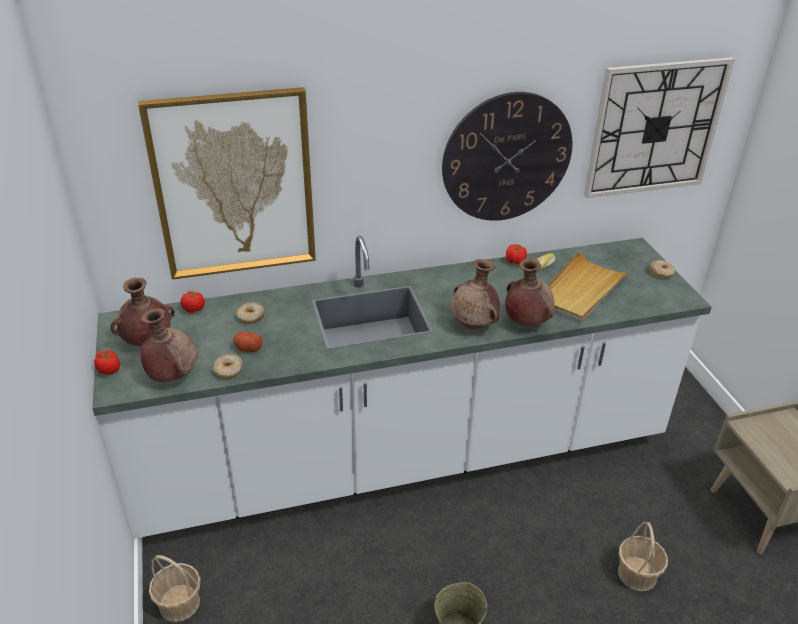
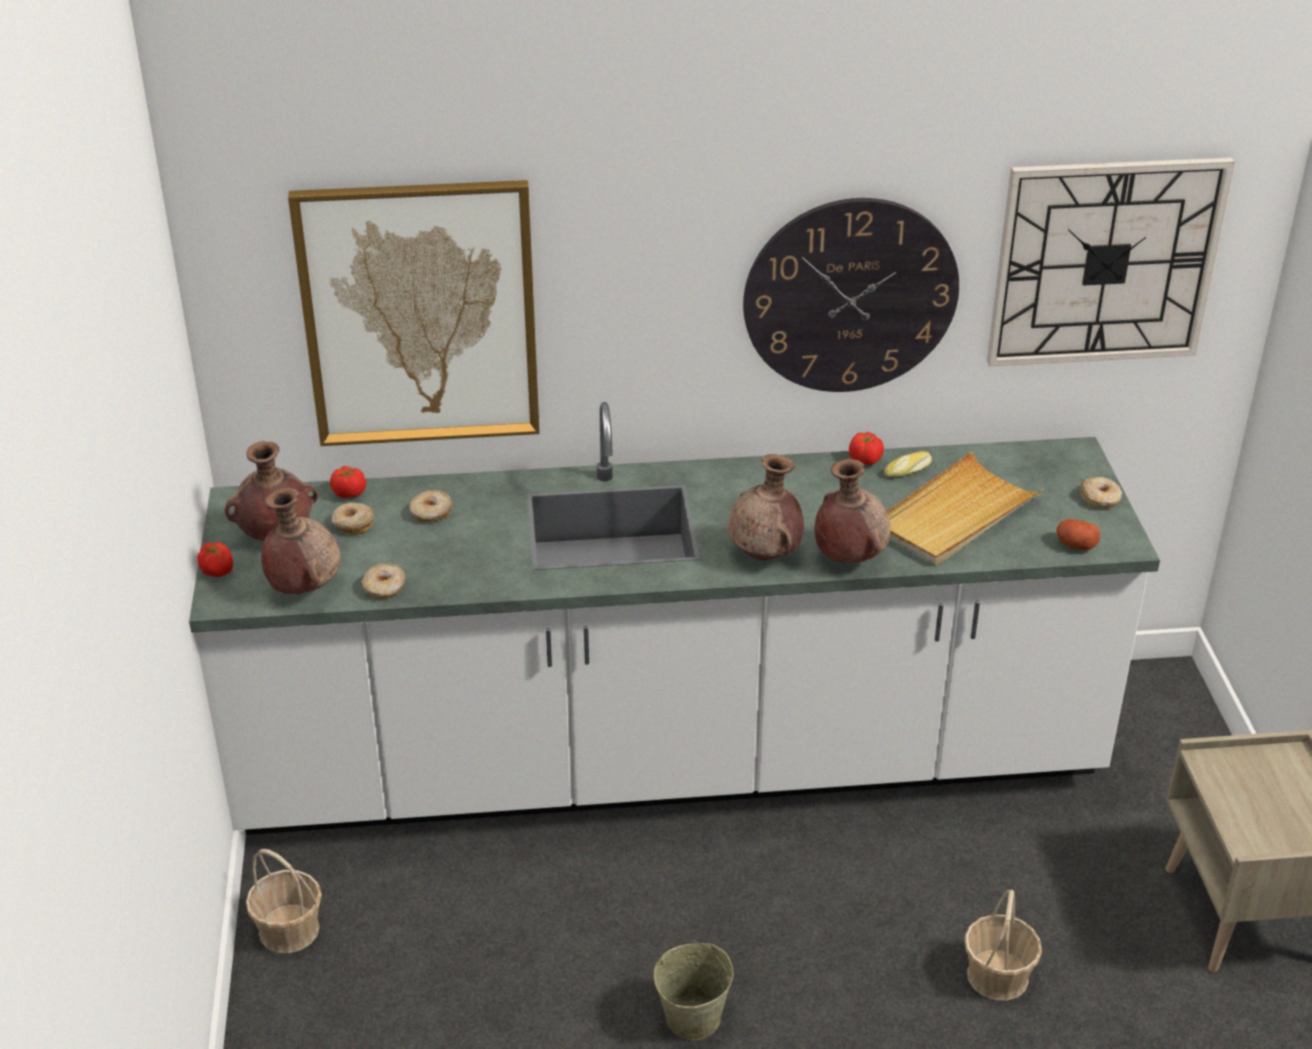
camera: 10 degrees right, 0 degrees up
potato [233,332,263,352] -> potato moved to [1056,519,1100,550]
none -> donut [332,502,374,535]

